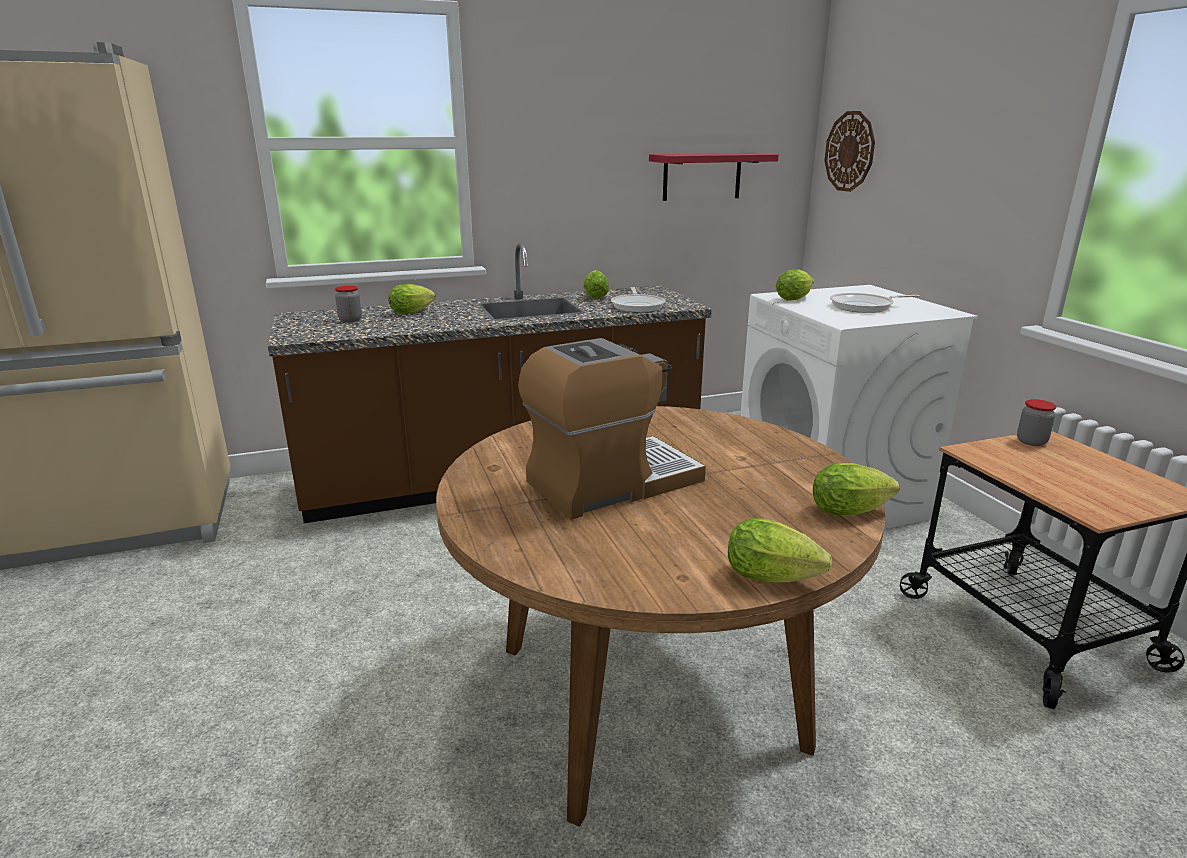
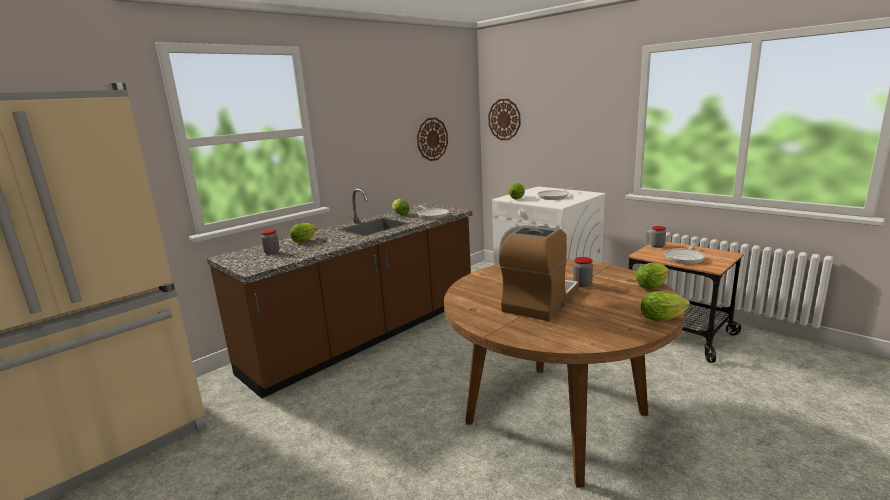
camera: 25 degrees left, 5 degrees down
red shelf [649,153,779,201] -> wall clock [417,117,448,161]
none -> jar [573,257,593,287]
none -> frying pan [664,243,706,264]

